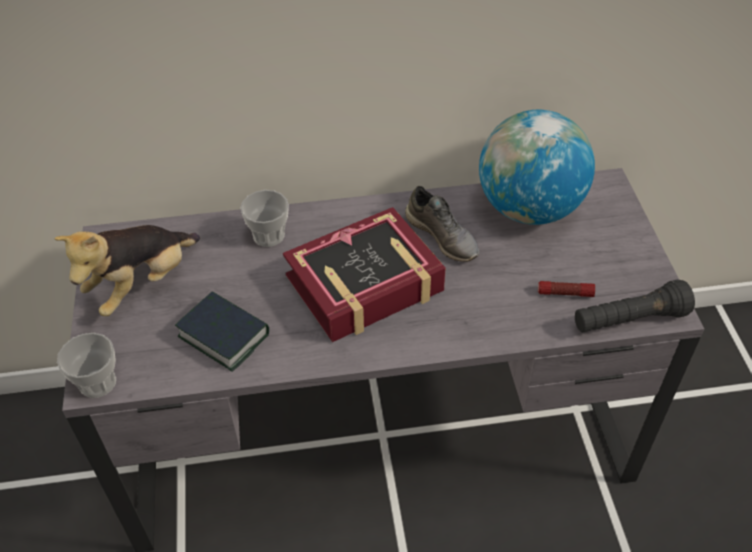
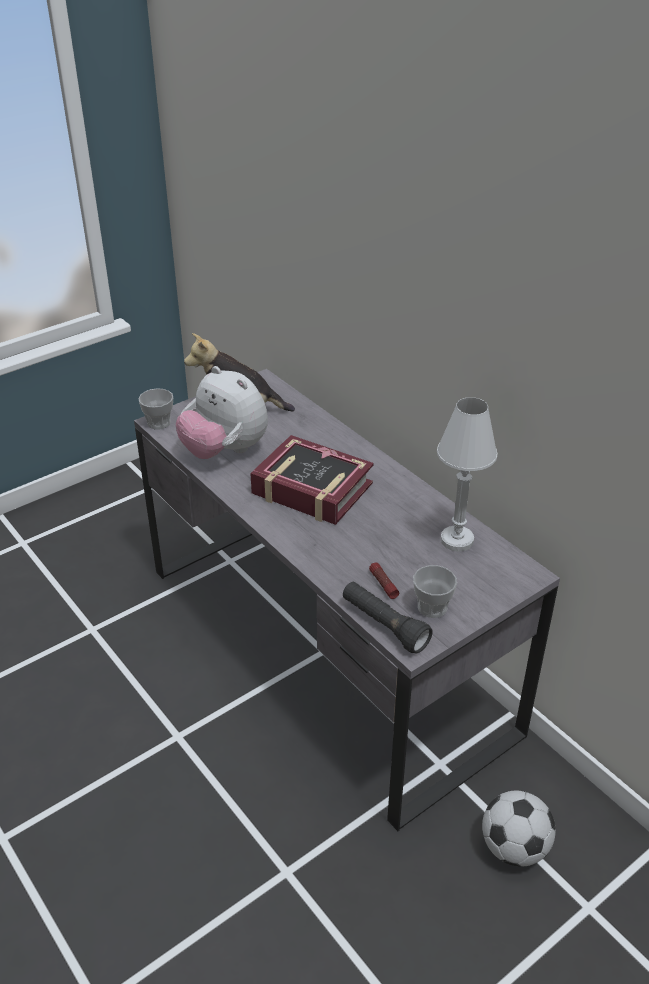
camera: 60 degrees right, 10 degrees down
book [175,291,269,372] -> plush toy [176,366,268,459]
cup [240,190,289,247] -> cup moved to [413,565,457,618]
grey shoe [405,186,479,262] -> none
globe [479,110,595,225] -> white table lamp [437,397,498,552]
none -> football [482,790,556,867]

